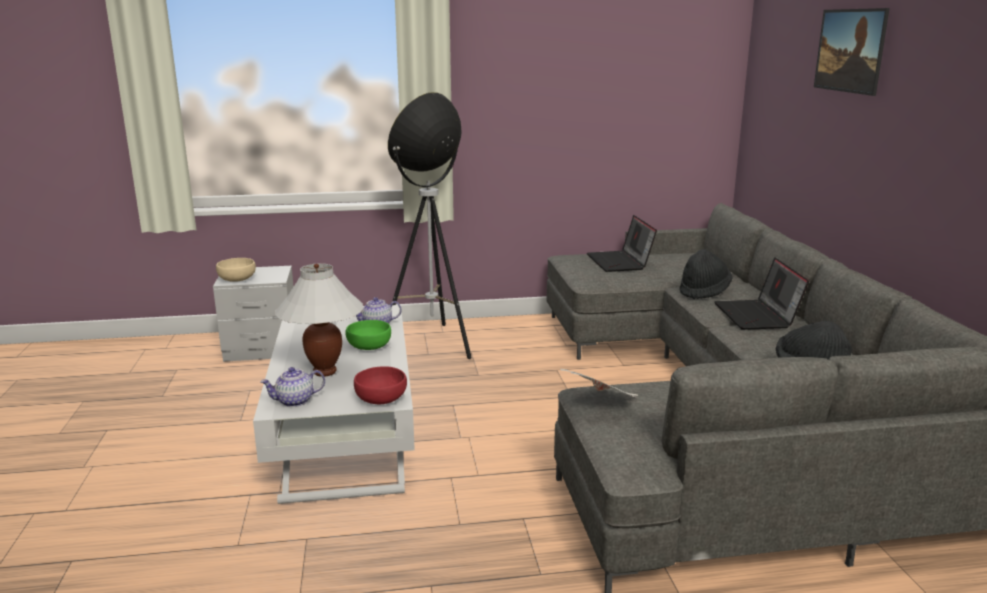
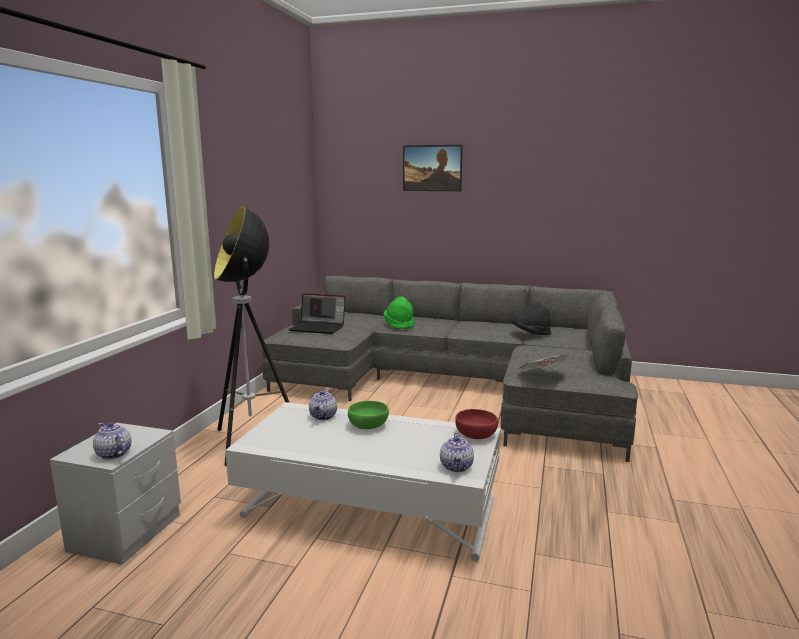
camera: 65 degrees left, 5 degrees down
beige bowl [216,258,256,282] -> teapot [93,422,131,460]
white table lamp [276,264,364,377] -> none
black hat [679,249,732,299] -> green hat [384,297,415,329]
laptop [714,257,809,330] -> none

